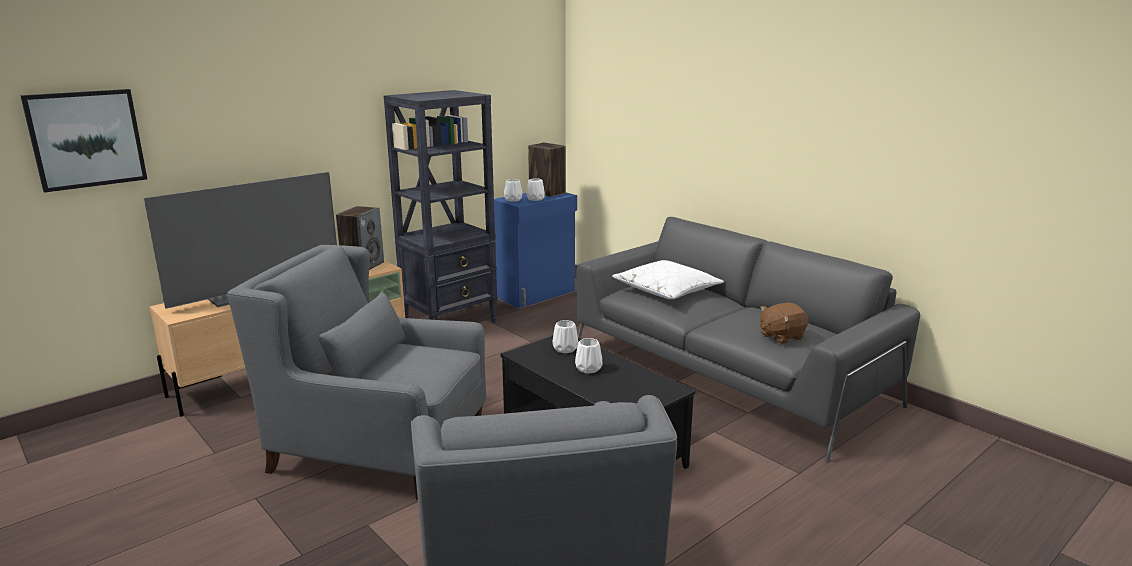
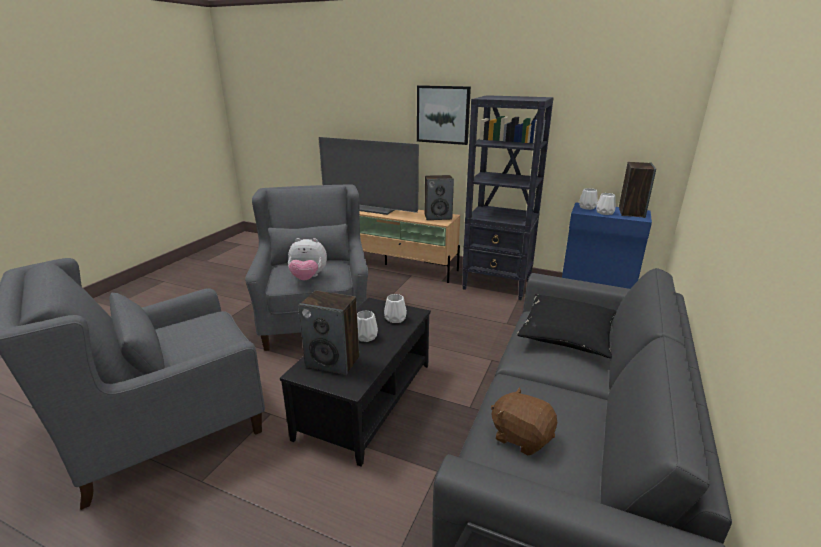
camera: 65 degrees right, 5 degrees up
picture [20,89,147,193] -> picture moved to [417,85,471,145]
white pillow [612,260,724,299] -> black pillow [517,294,616,358]
none -> plush toy [288,238,327,281]
none -> speaker [298,290,359,375]

